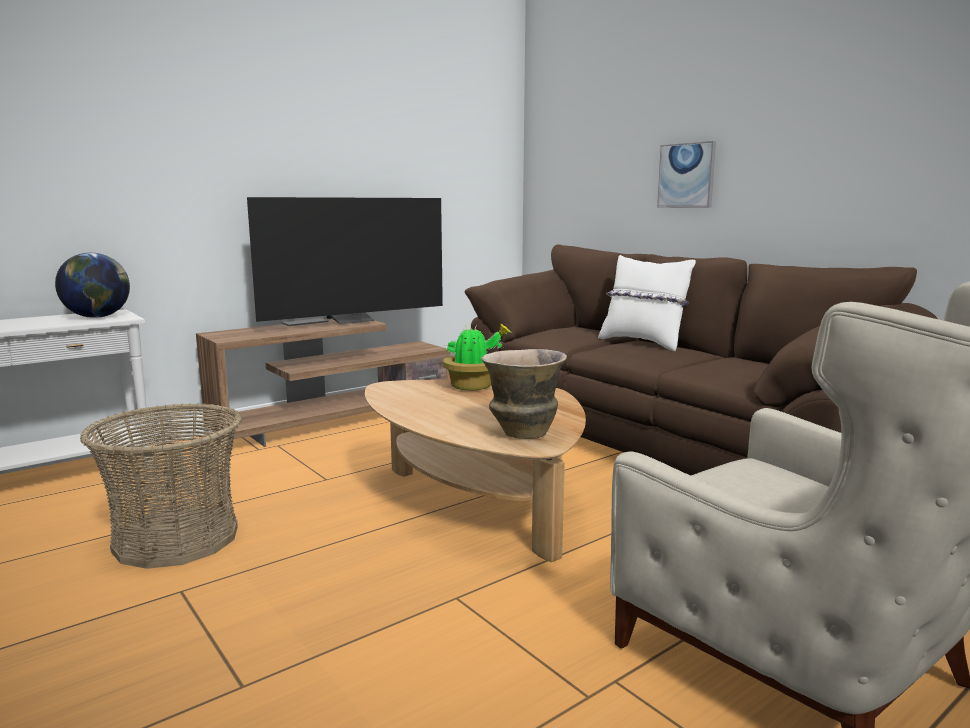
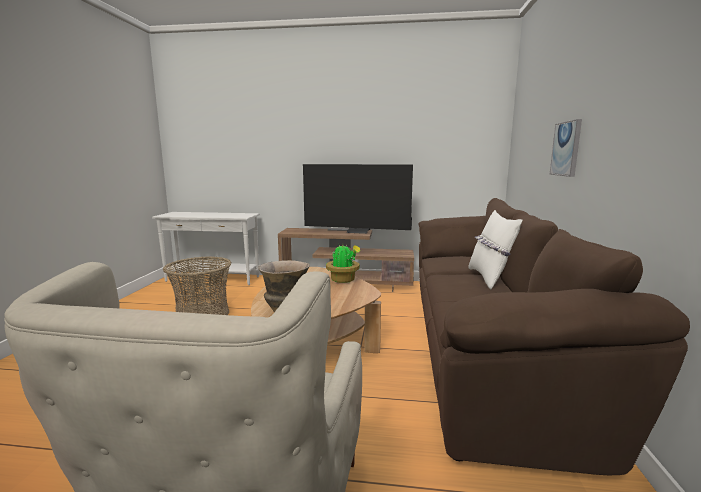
camera: 45 degrees right, 0 degrees up
globe [55,253,130,318] -> none

